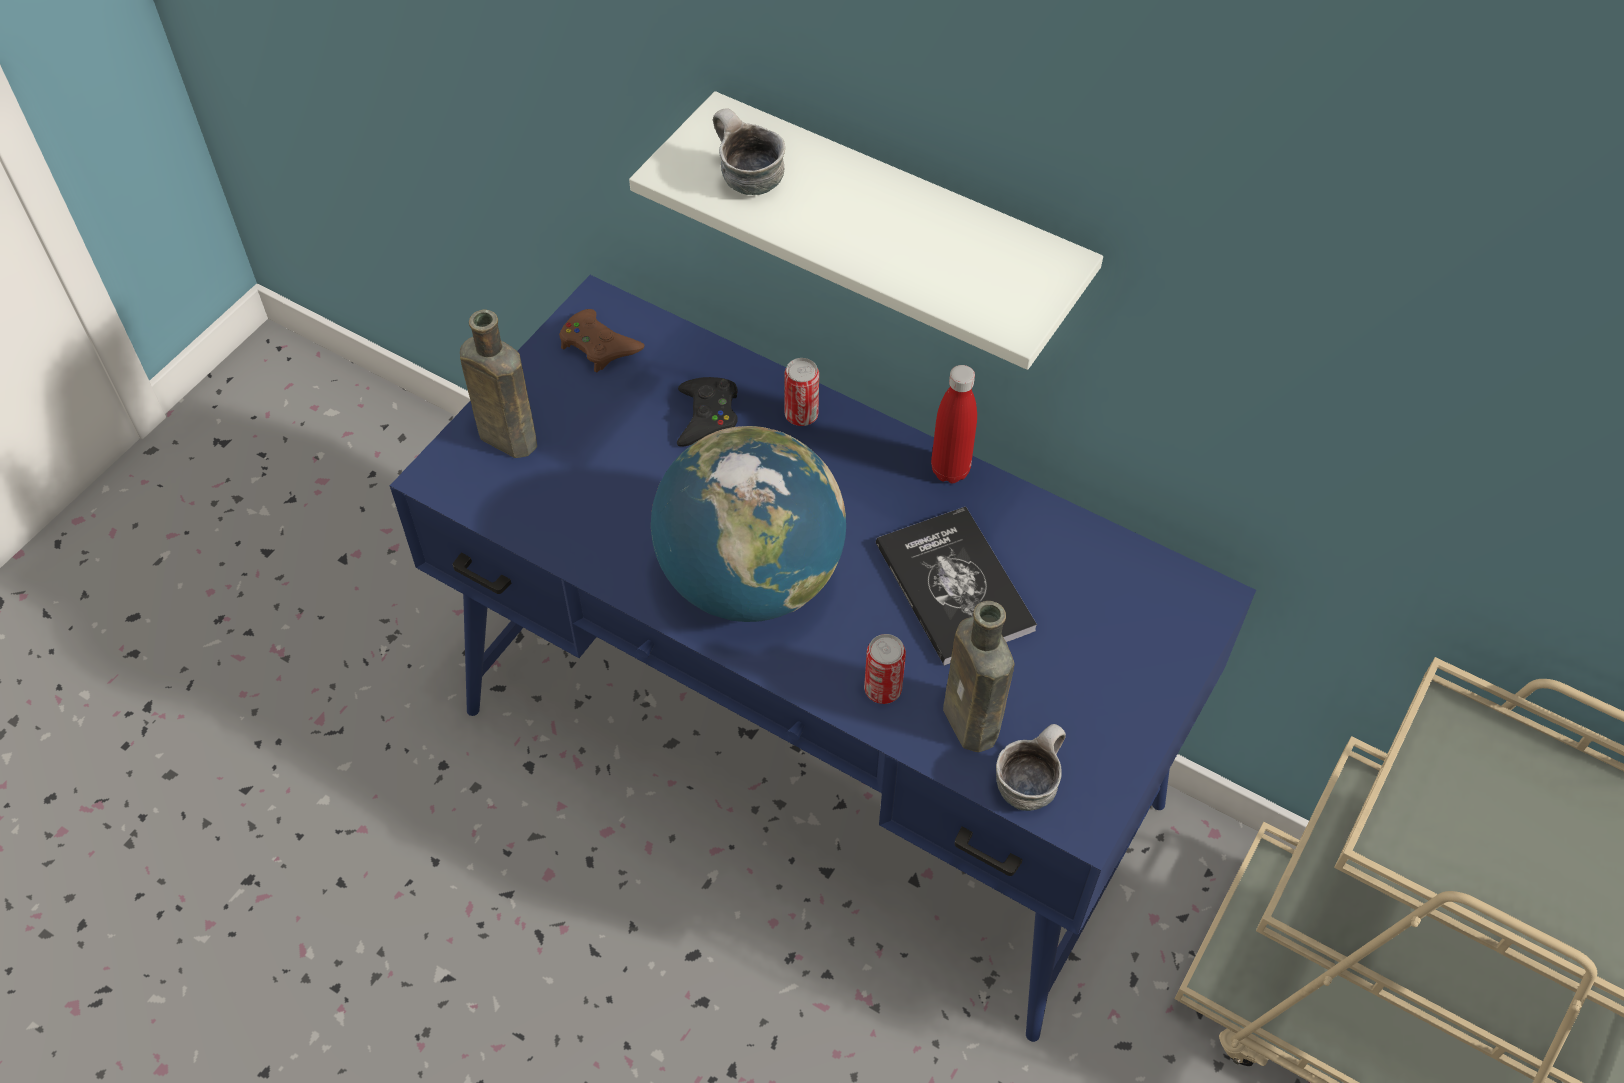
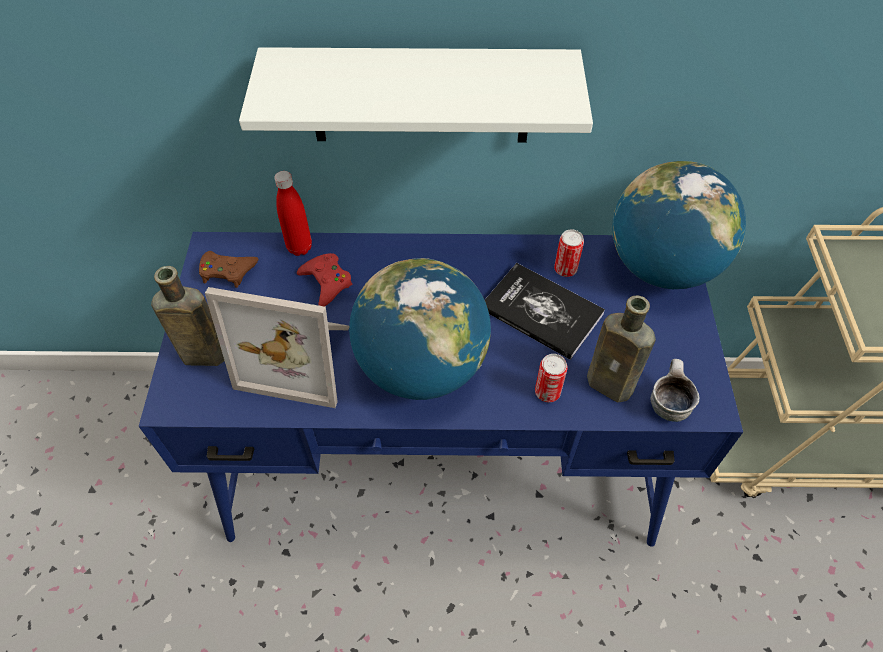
camera: 30 degrees left, 0 degrees up
black game controller [677,377,738,447] -> red game controller [297,253,352,307]
mug [713,108,785,195] -> none
can [784,358,819,426] -> can moved to [554,229,584,277]
red bottle [931,365,977,483] -> red bottle moved to [274,171,312,256]
none -> picture frame [205,287,349,408]
none -> globe [612,161,746,289]

